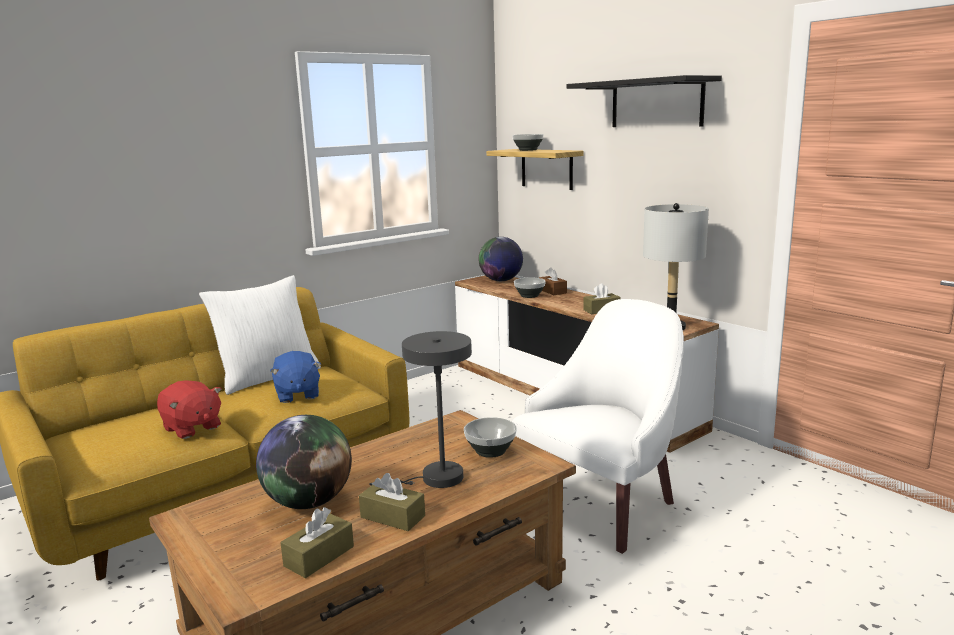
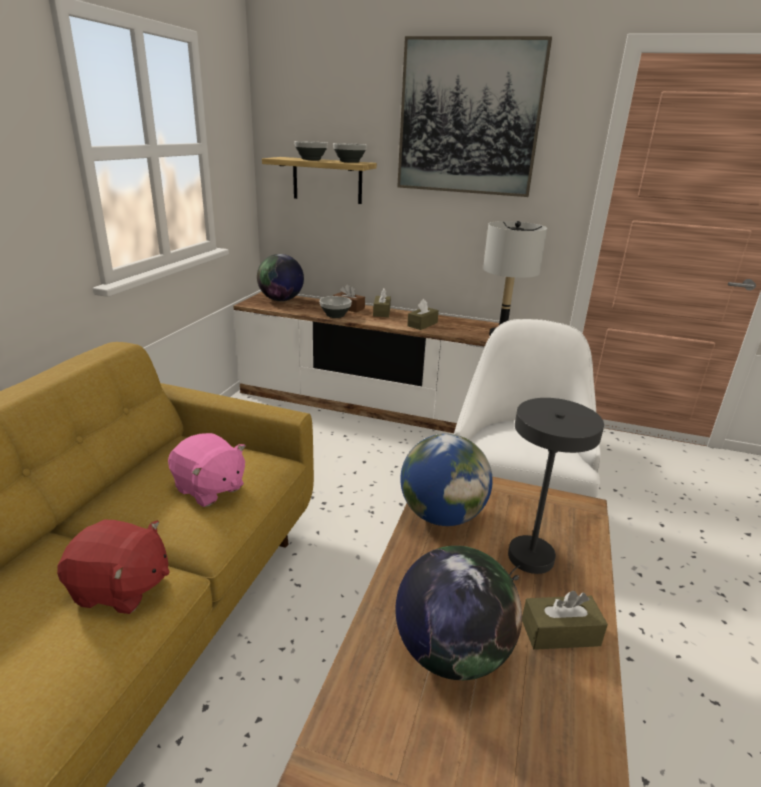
camera: 35 degrees left, 10 degrees up
white pillow [199,275,321,395] -> none
blue plush toy [270,351,321,403] -> pink plush toy [168,433,246,507]
brown tissue box [280,507,354,578] -> brown tissue box moved to [373,288,391,317]
bowl [464,417,517,458] -> bowl moved to [333,143,367,163]
black shelf [567,75,722,127] -> picture [397,36,552,197]
none -> globe [400,434,493,526]

